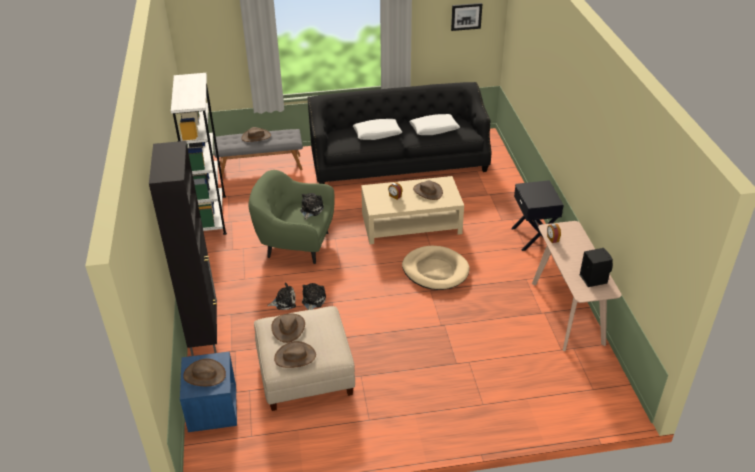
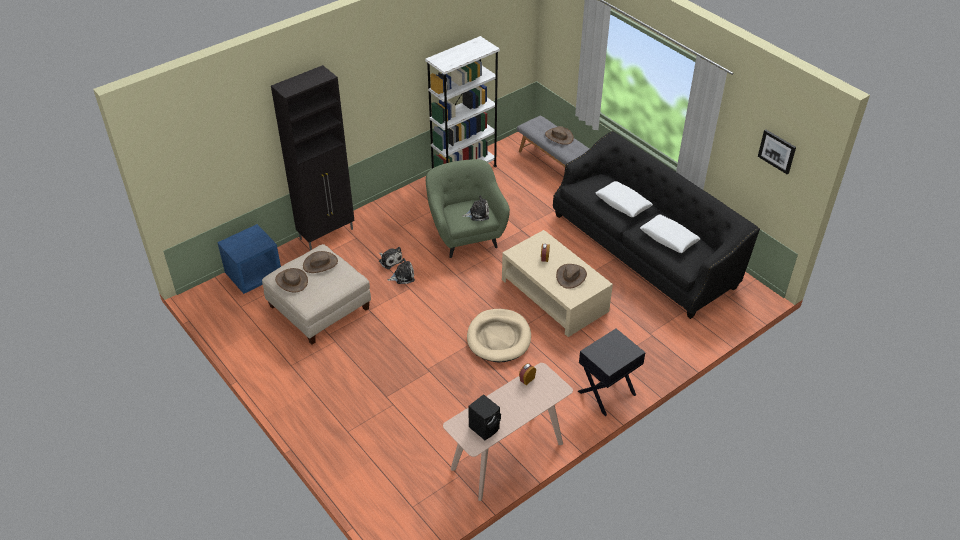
camera: 60 degrees right, 5 degrees up
brown hat [183,359,226,386] -> none

